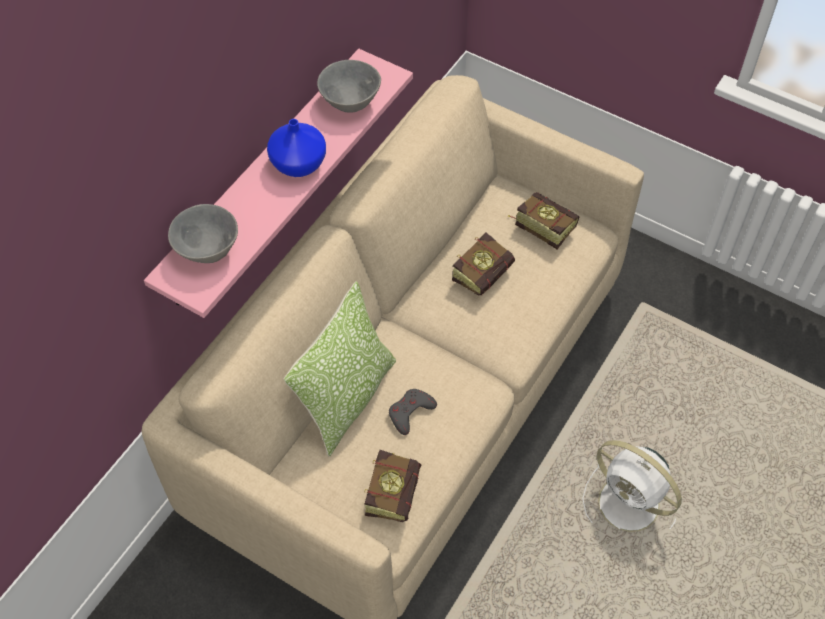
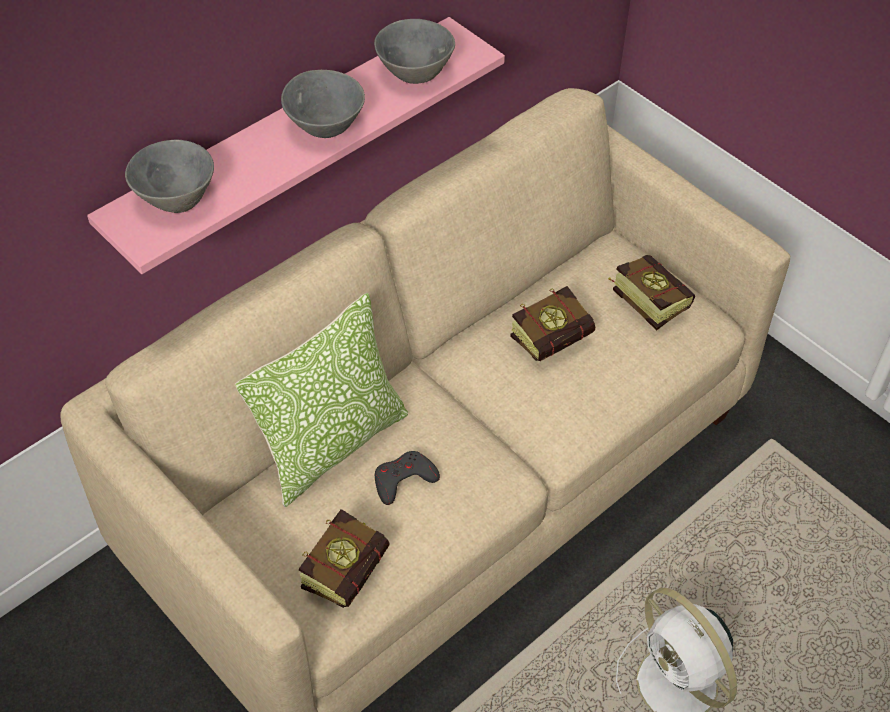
camera: 15 degrees right, 5 degrees down
blue vase [267,119,326,177] -> grey bowl [281,70,365,138]

